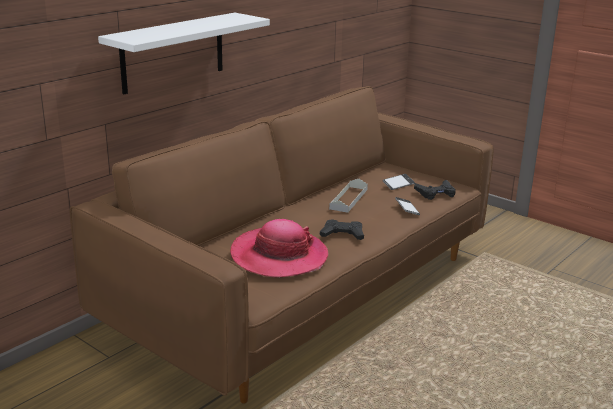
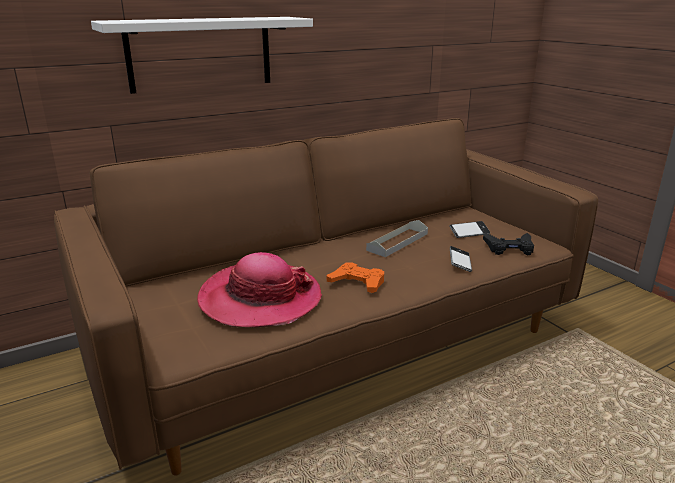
camera: 20 degrees right, 0 degrees up
black game controller [320,220,364,240] -> orange game controller [326,262,384,293]

